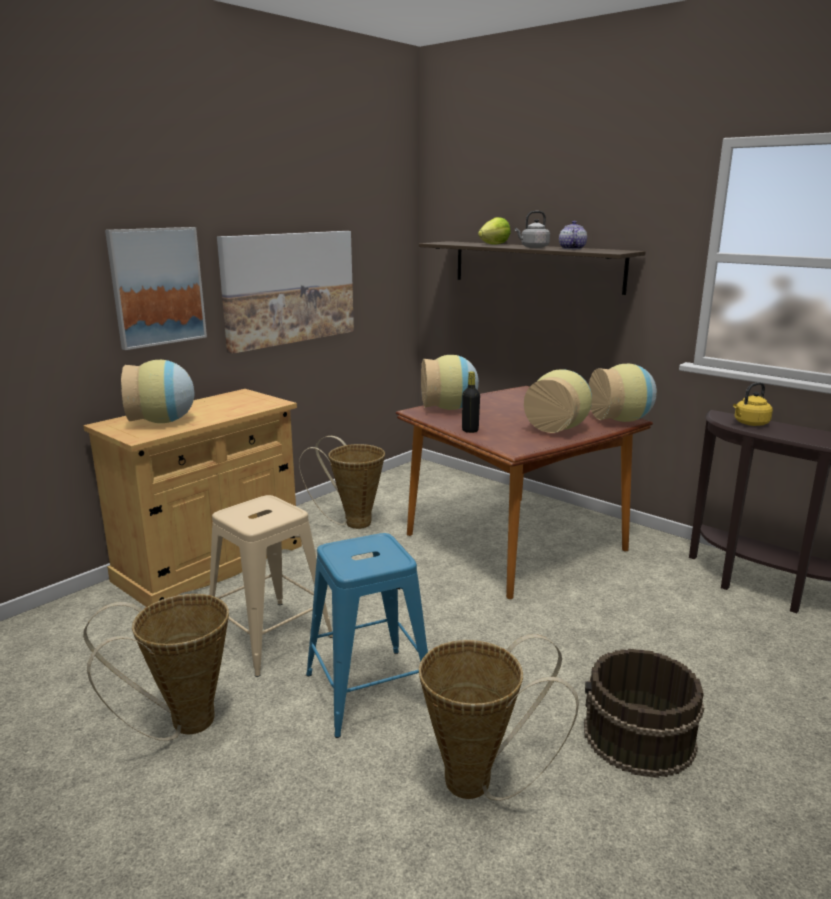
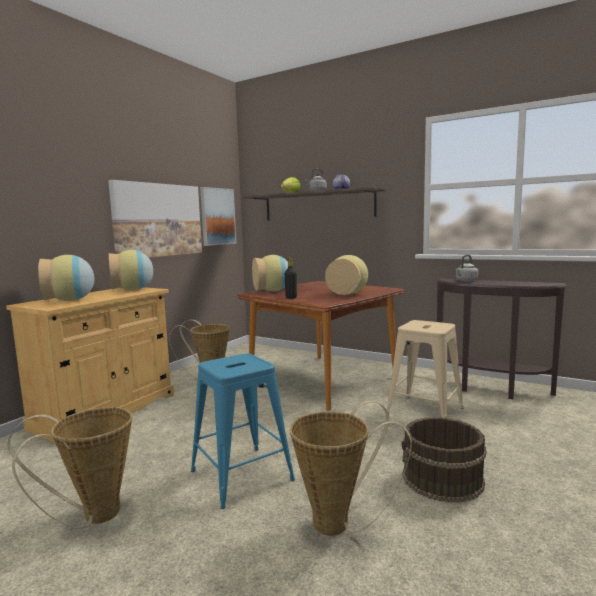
camera: 10 degrees left, 10 degrees down
picture [105,227,207,350] -> picture moved to [200,187,236,246]
beige stool [209,495,333,677] -> beige stool moved to [385,320,463,418]
vase [589,364,657,422] -> vase moved to [109,250,153,290]
yellow kettle [733,382,773,426] -> grey kettle [456,255,478,282]

